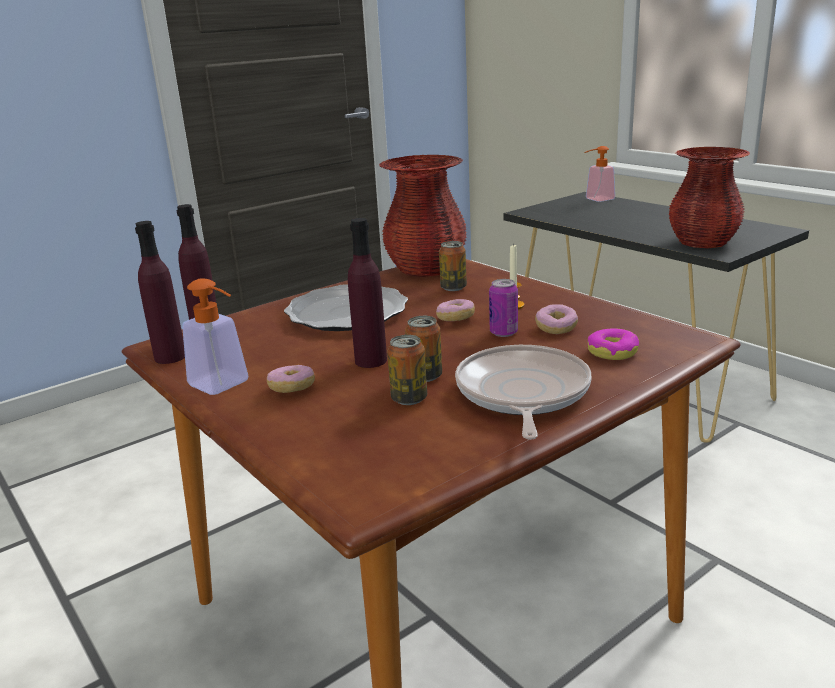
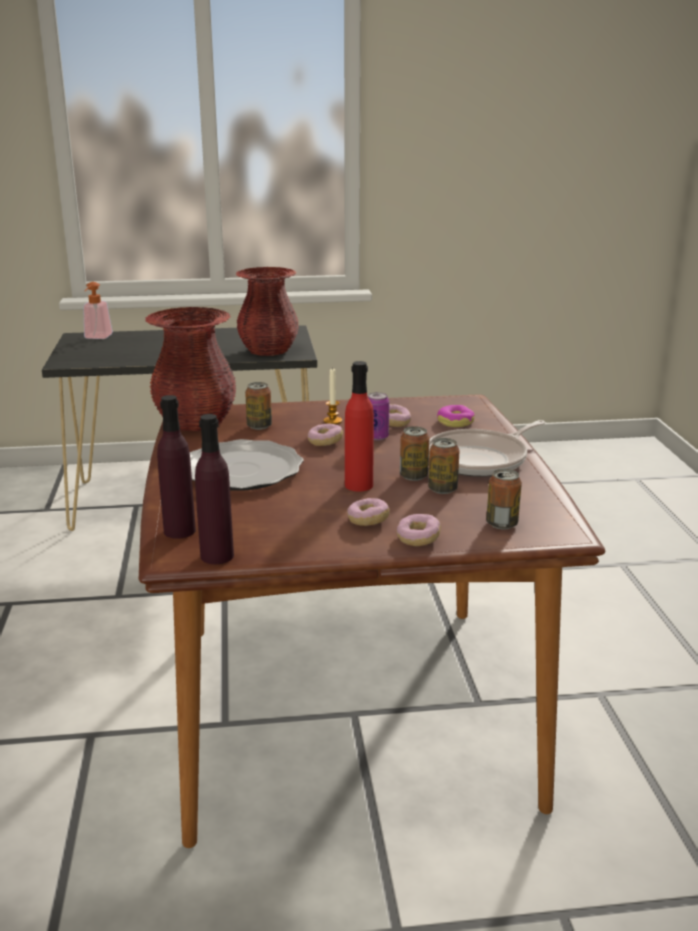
camera: 60 degrees left, 0 degrees up
soap dispenser [182,278,248,395] -> none
purple bottle [348,218,387,368] -> red bottle [345,361,374,491]
frying pan [455,345,592,440] -> frying pan turned 75 degrees counterclockwise [429,420,545,477]
none -> donut [397,514,441,546]
none -> can [486,469,522,530]

